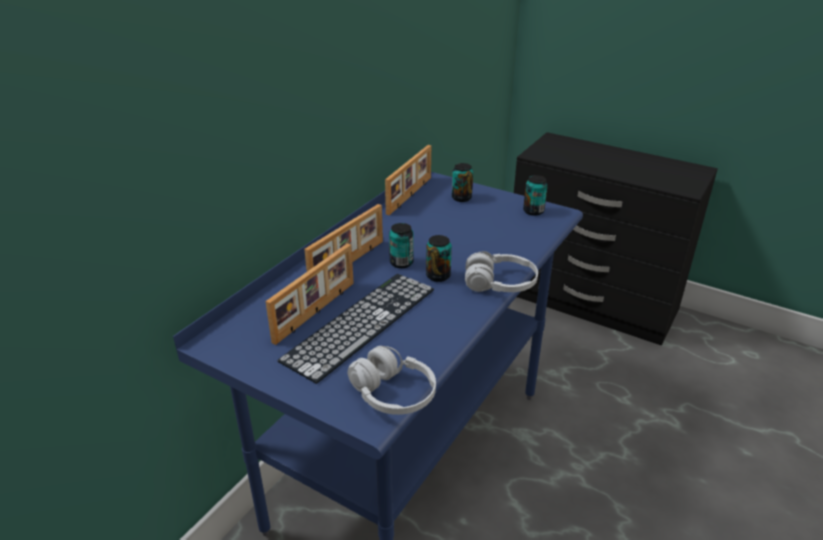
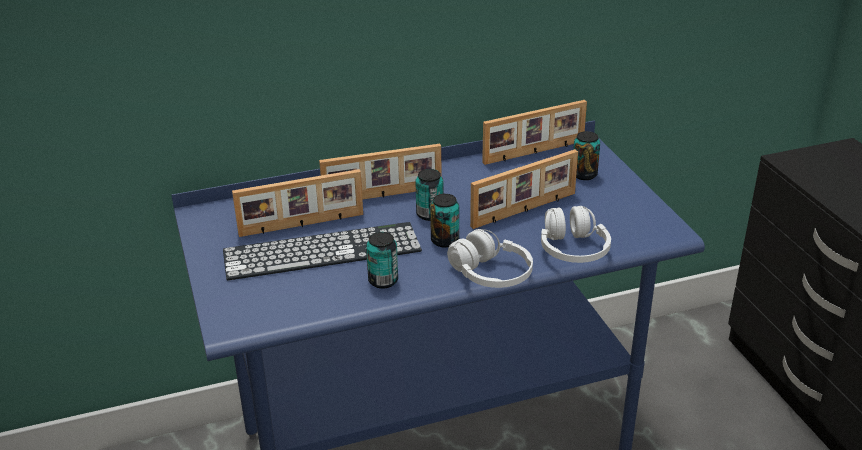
camera: 40 degrees right, 0 degrees up
white headphones [348,346,436,415] -> white headphones moved to [541,206,611,263]
can [523,175,548,216] -> can moved to [366,232,398,289]
none -> picture frame [470,149,578,229]

